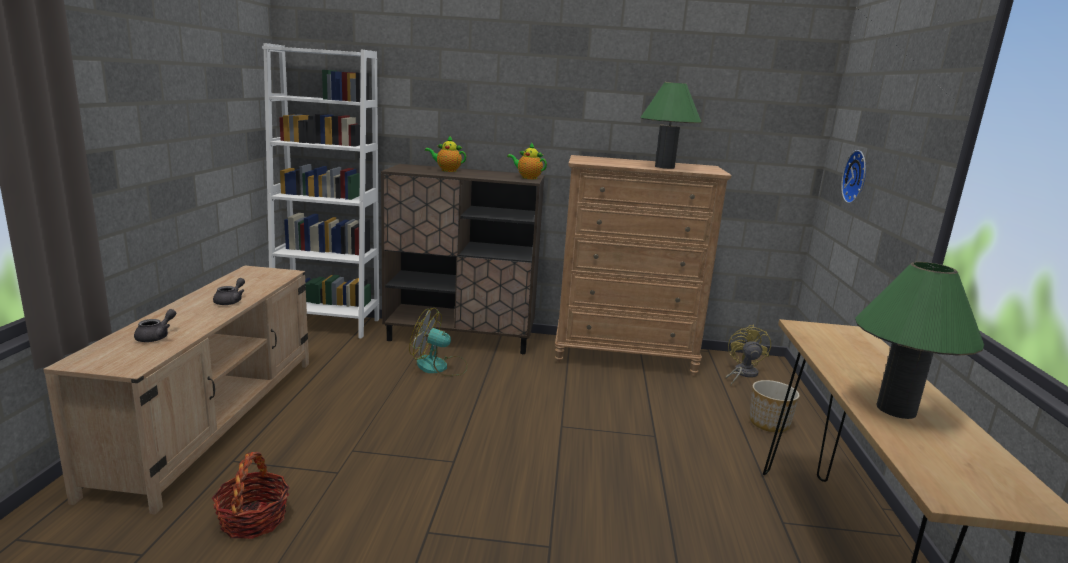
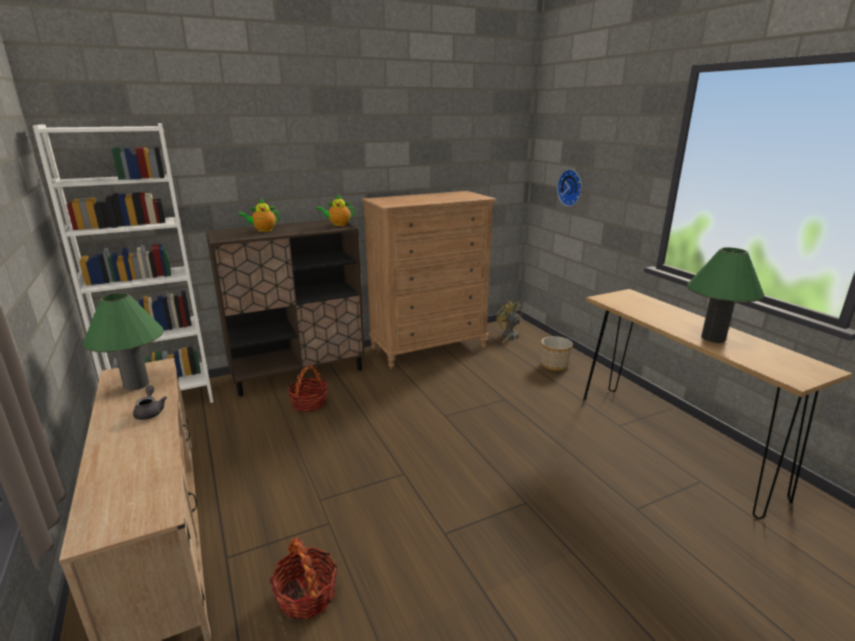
camera: 30 degrees left, 5 degrees up
grey teapot [134,309,176,342] -> none
fan [409,308,468,376] -> basket [288,365,328,412]
green table lamp [640,82,701,169] -> green table lamp moved to [83,293,164,391]

